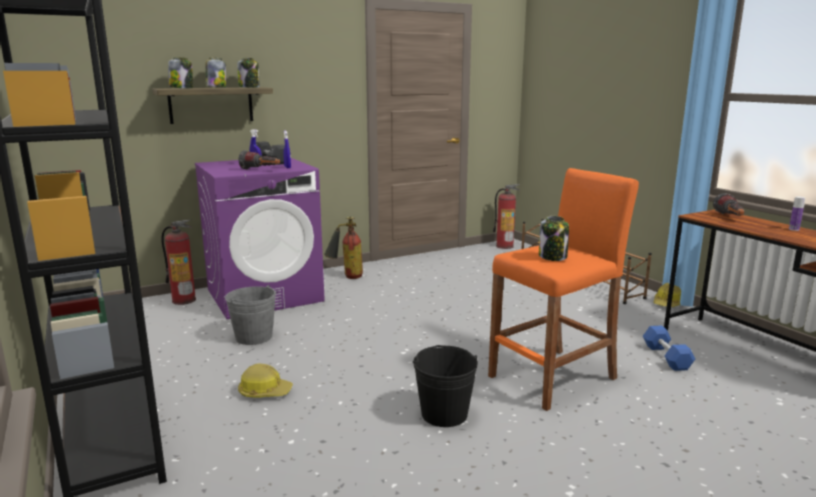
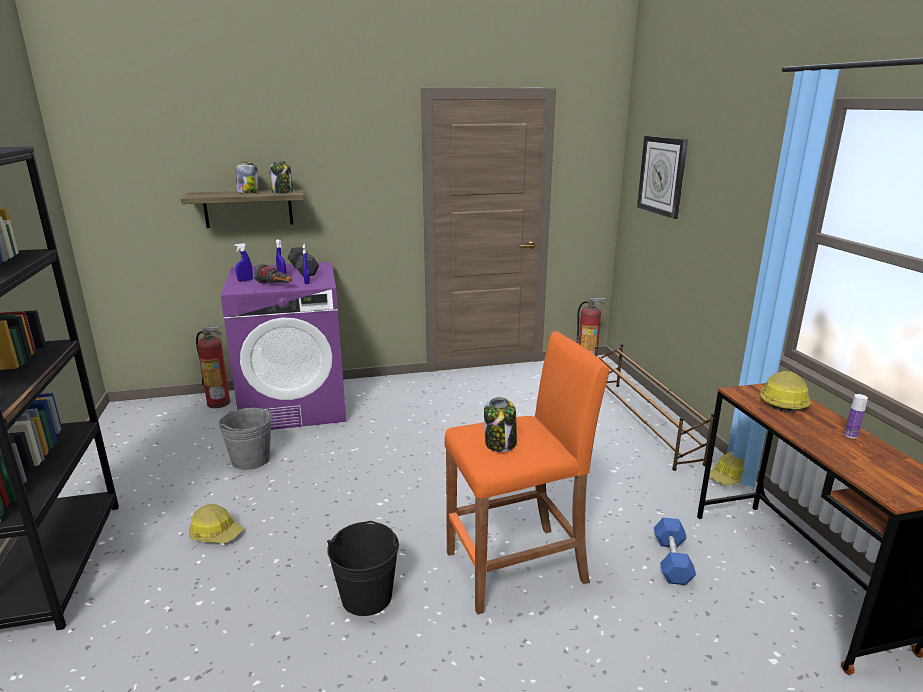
camera: 15 degrees right, 5 degrees up
jar [168,57,193,88] -> none
fire extinguisher [324,216,363,279] -> none
flashlight [713,193,745,216] -> hard hat [760,371,811,413]
none -> blue spray bottle [234,243,253,282]
none -> wall clock [637,136,688,219]

